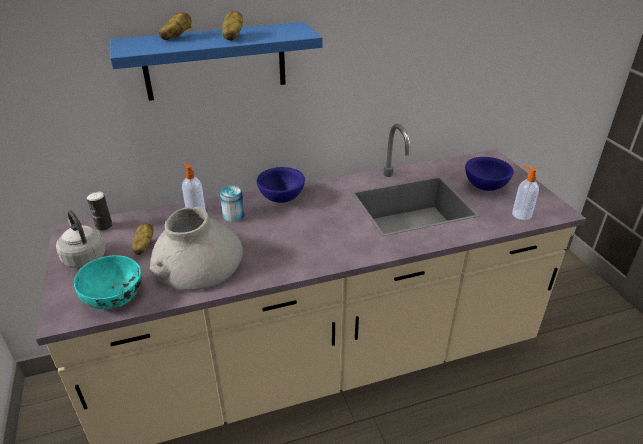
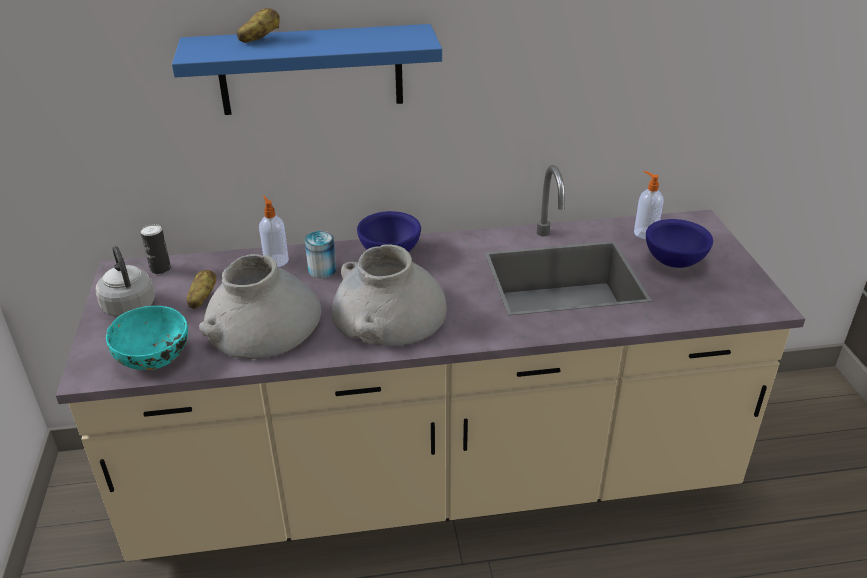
camera: 10 degrees right, 0 degrees up
potato [222,11,243,41] -> none
soap dispenser [512,165,539,220] -> soap dispenser moved to [634,171,664,239]
none -> grey vase [332,244,447,346]

